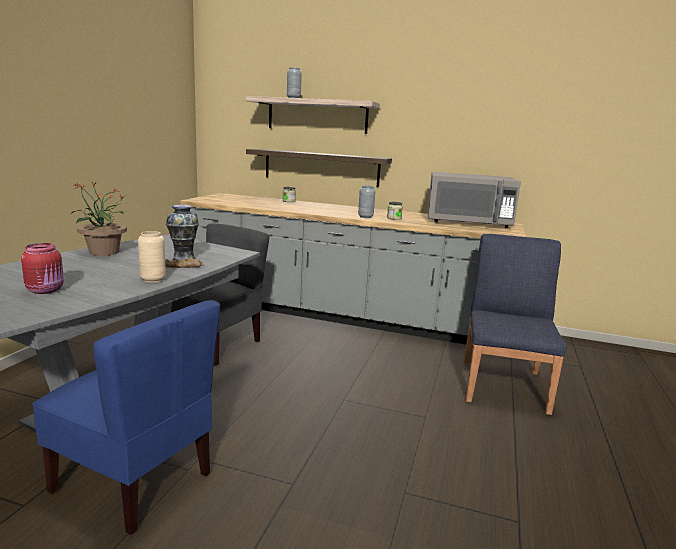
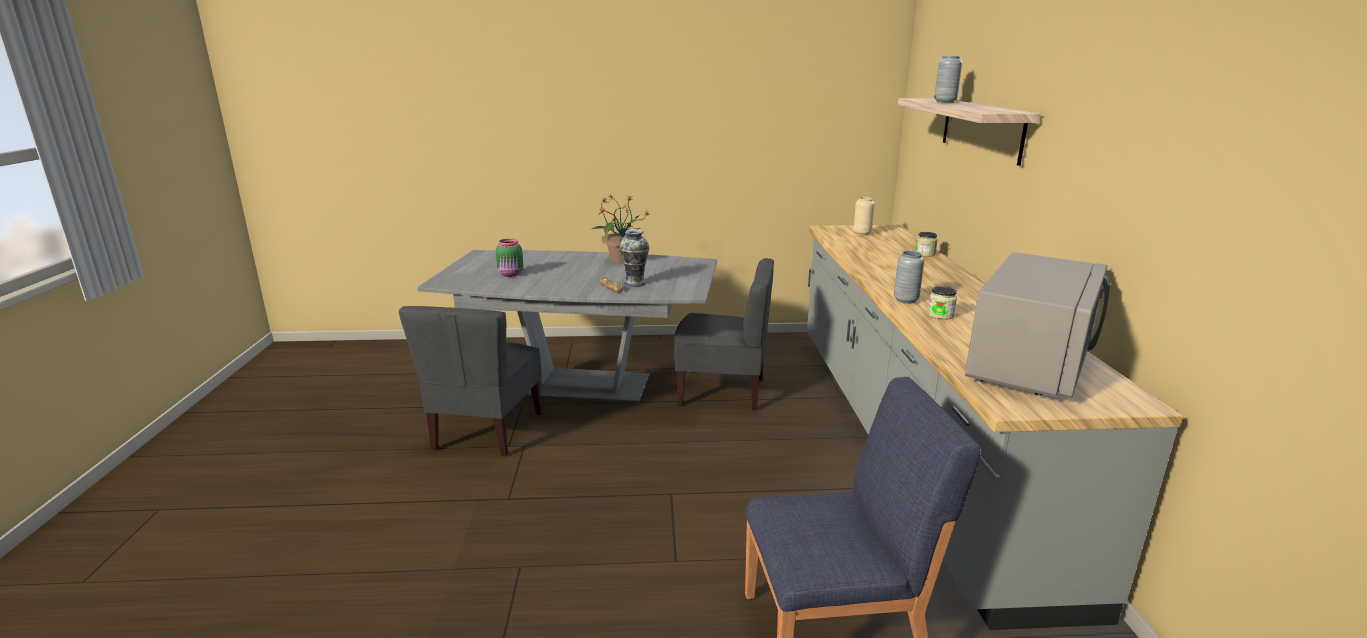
camera: 70 degrees right, 5 degrees up
red jar [21,243,64,294] -> green jar [496,239,524,277]
blue chair [32,300,220,535] -> grey chair [399,306,542,456]
beige vase [138,231,166,283] -> beige vase moved to [853,197,875,236]
shelf [246,149,392,187] -> none
grey microwave [428,172,521,228] -> grey microwave turned 135 degrees counterclockwise [965,252,1110,397]

